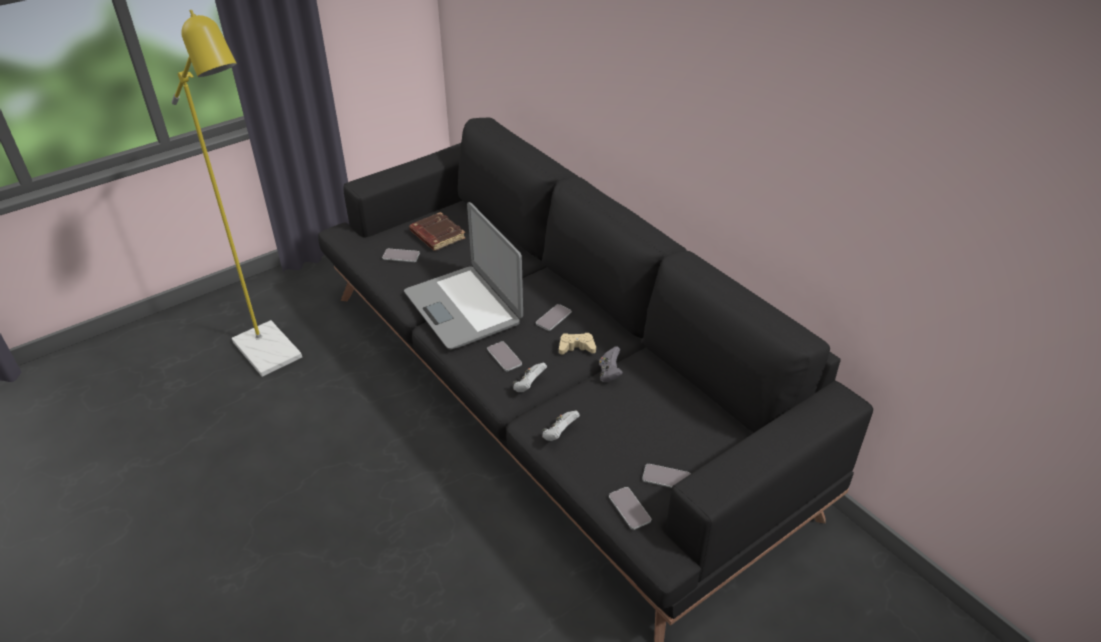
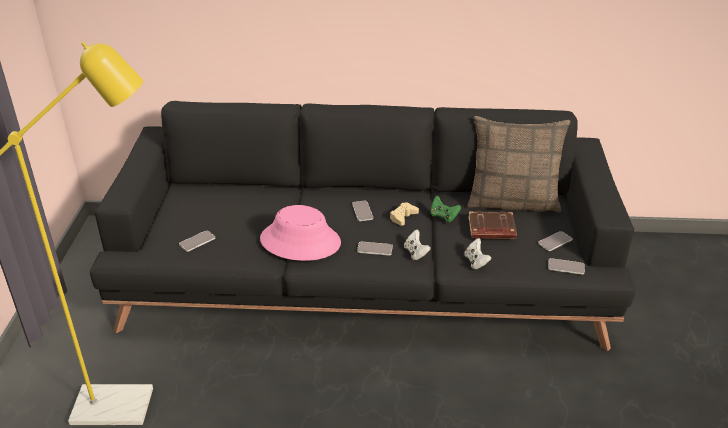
camera: 50 degrees left, 5 degrees down
laptop [404,202,523,349] -> pink hat [260,205,341,261]
brown book [409,212,466,251] -> brown book moved to [468,211,517,239]
grey game controller [599,347,623,382] -> green game controller [431,196,461,223]
none -> pillow [467,116,570,212]

